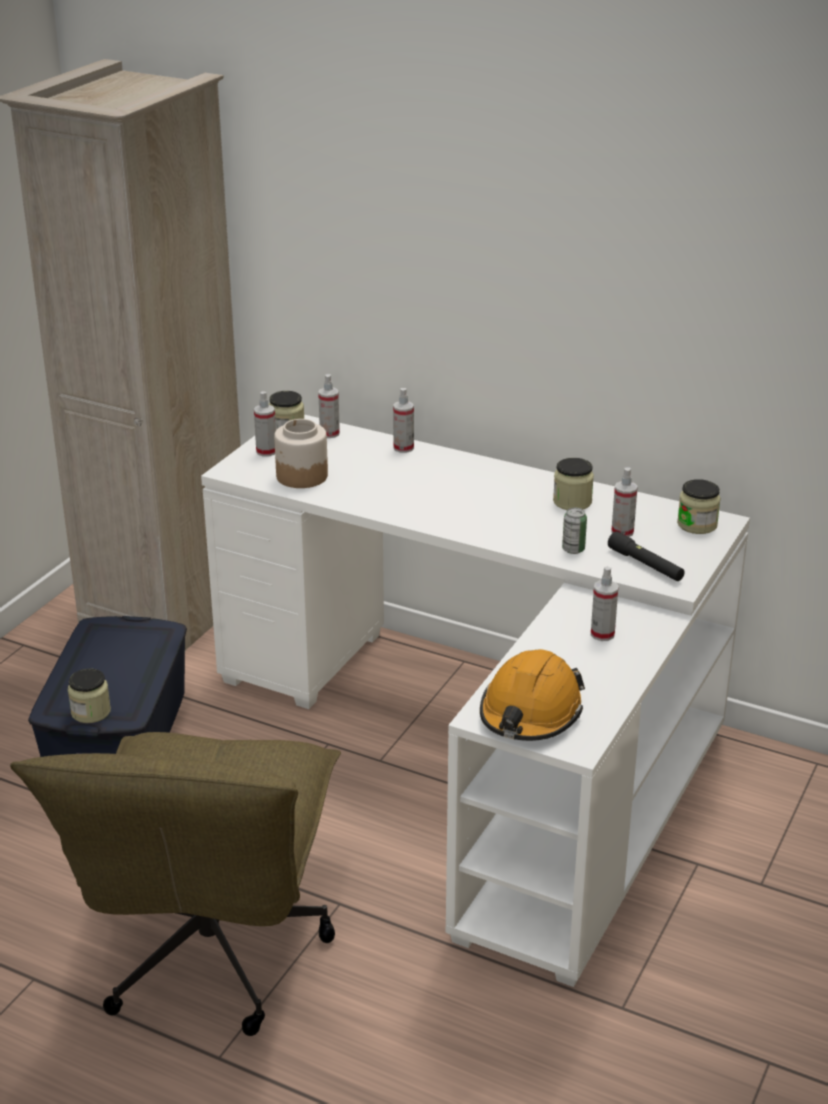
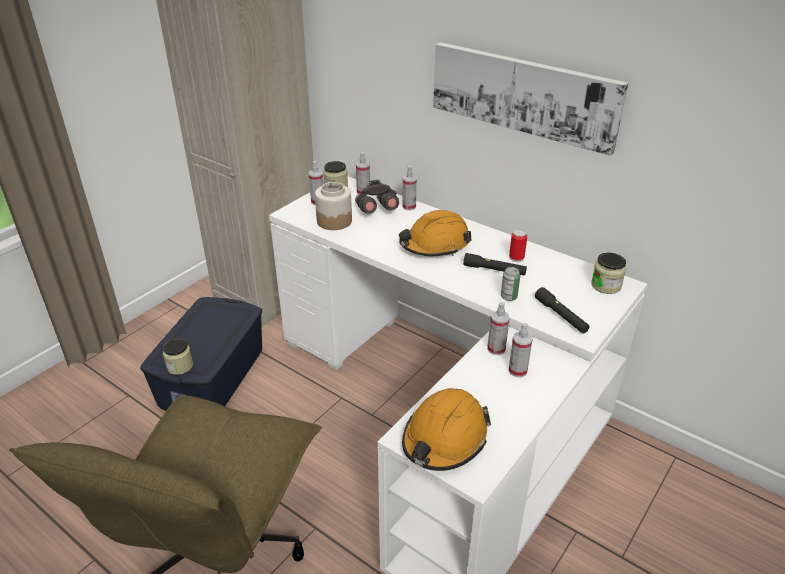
camera: 10 degrees right, 5 degrees up
jar [553,458,594,510] -> can [509,229,527,262]
spray bottle [611,468,638,537] -> spray bottle moved to [487,302,510,355]
none -> grey binoculars [355,180,399,214]
none -> orange hard hat [399,210,472,256]
none -> picture [433,42,628,156]
none -> black flashlight [463,253,527,276]

